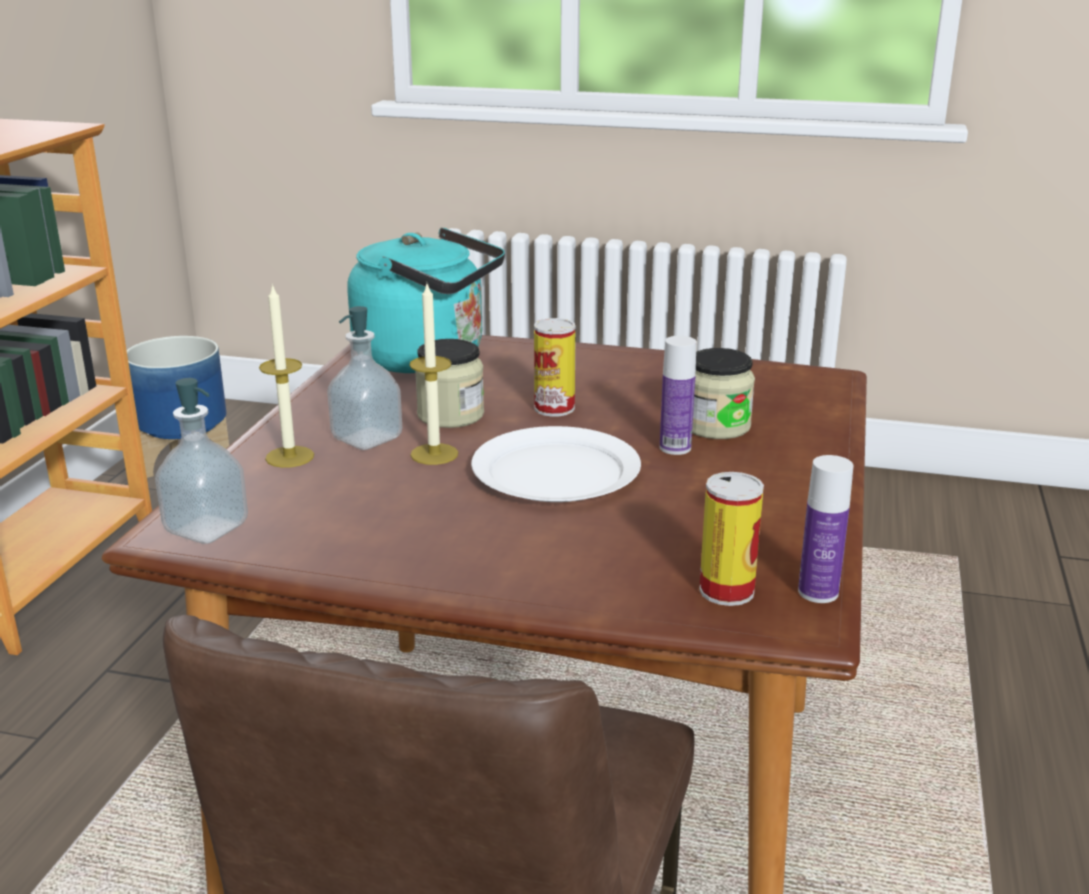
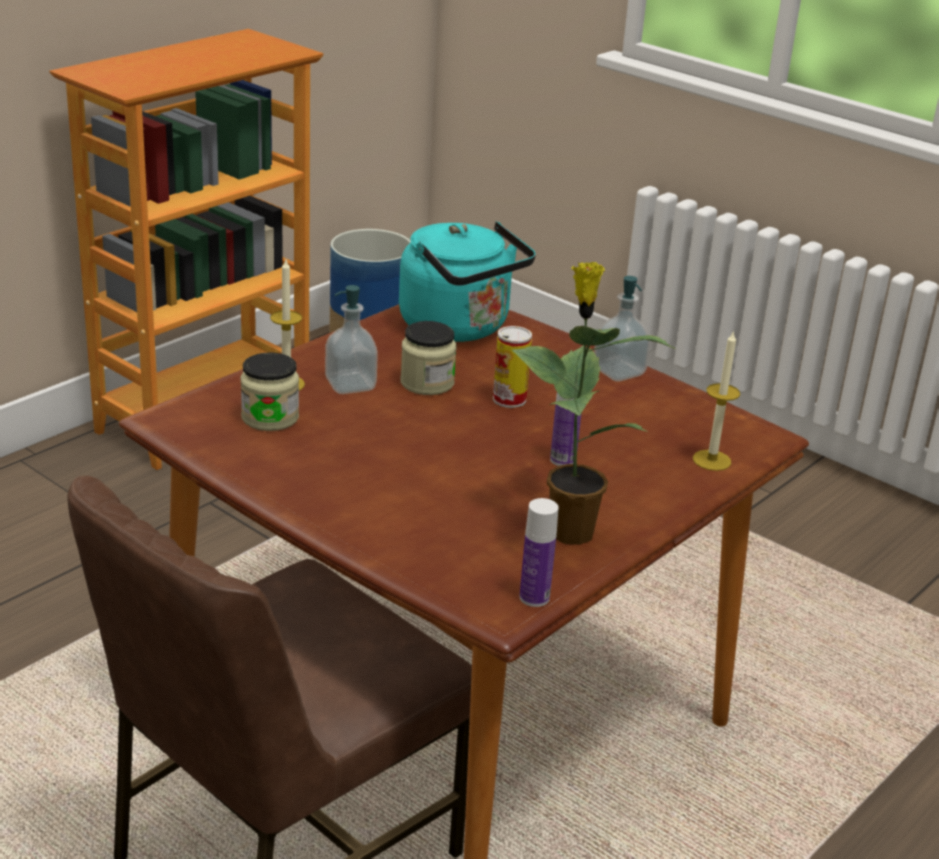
camera: 25 degrees right, 5 degrees up
soap dispenser [155,378,248,544] -> soap dispenser moved to [594,276,651,382]
candle [409,284,458,465] -> candle moved to [693,330,740,471]
white plate [471,426,641,502] -> none
jar [692,348,755,439] -> jar moved to [240,353,299,431]
can [699,472,764,606] -> none
none -> potted plant [512,262,676,545]

